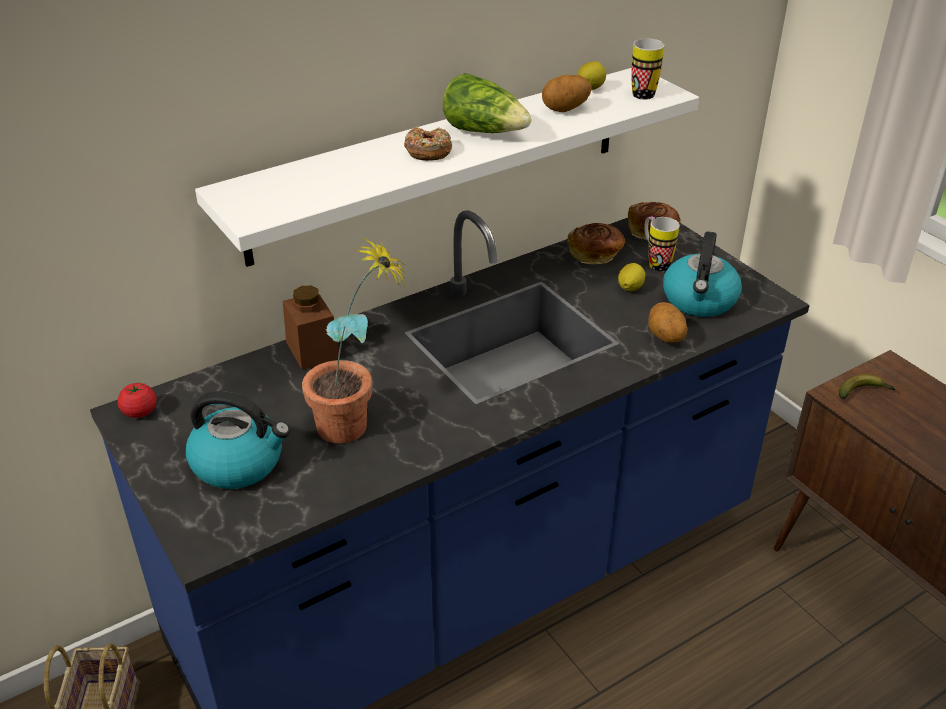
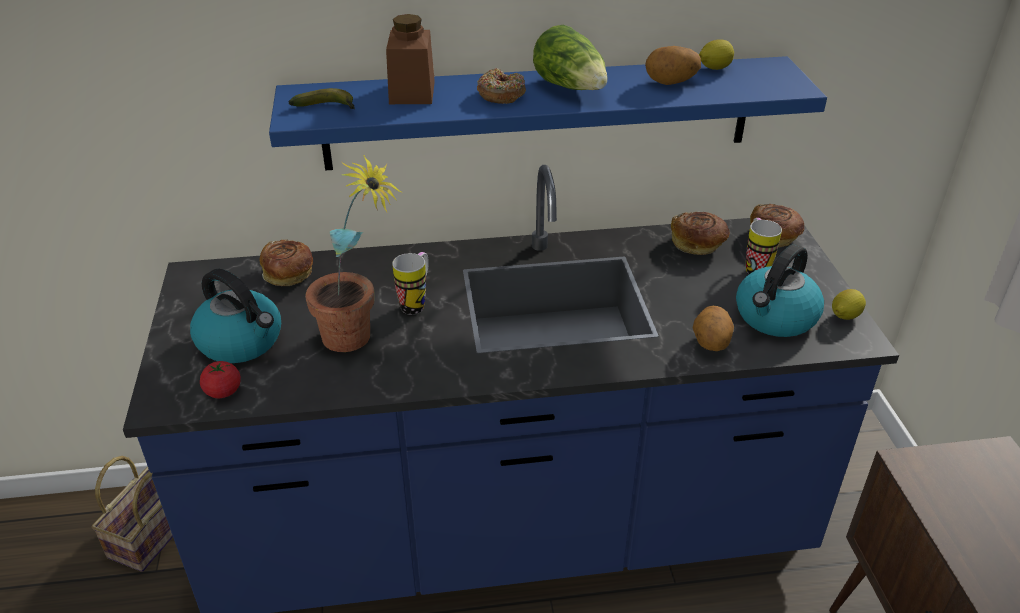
camera: 25 degrees right, 0 degrees up
tomato [118,383,156,418] -> tomato moved to [200,361,241,398]
white shelf [195,68,699,267] -> blue shelf [269,56,827,171]
brown jar [283,285,339,370] -> brown jar moved to [386,14,435,104]
lemon [618,263,645,291] -> lemon moved to [832,289,866,320]
mug [631,38,664,100] -> mug moved to [392,252,429,315]
banana [839,374,895,399] -> banana moved to [289,88,355,109]
none -> bread [259,239,313,286]

